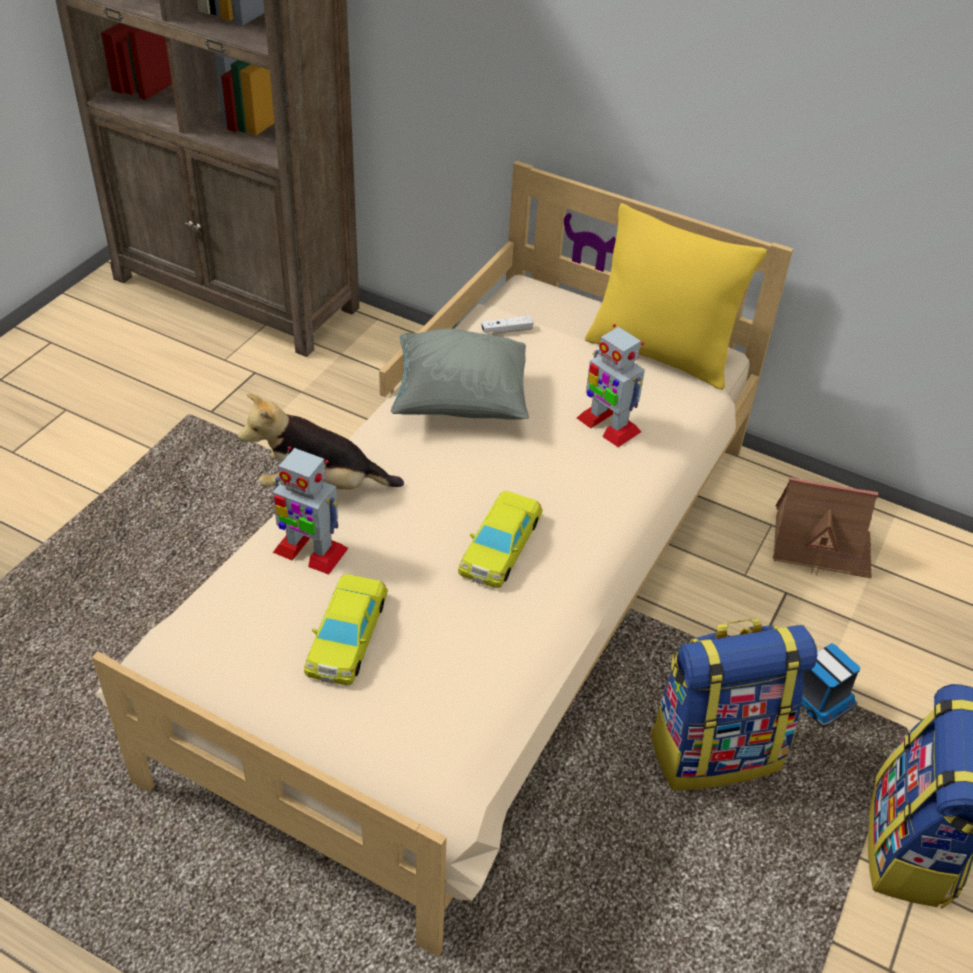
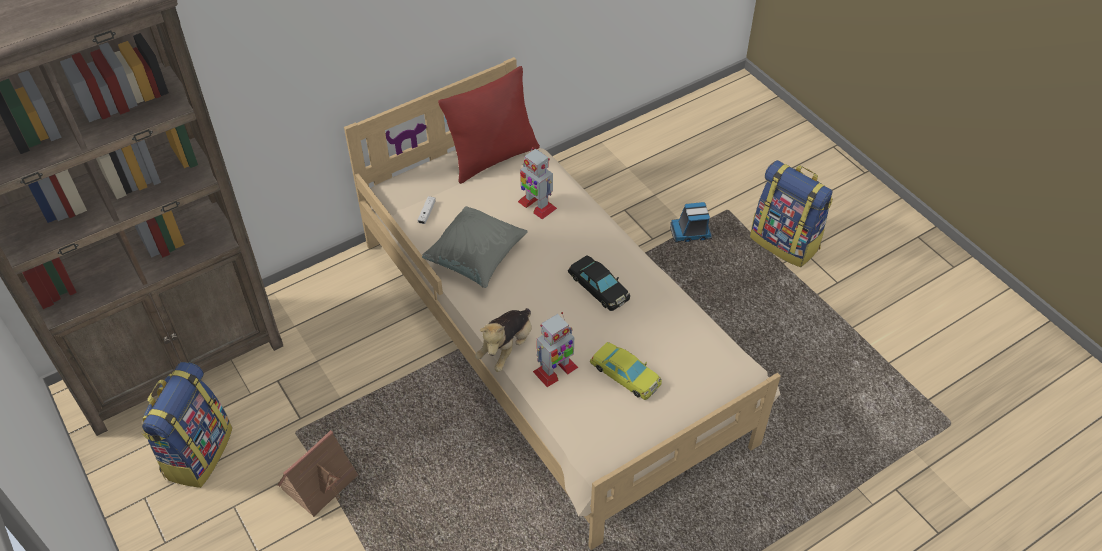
camera: 60 degrees left, 5 degrees up
yellow toy car [458,491,543,588] -> black toy car [568,255,630,311]
toy robot [577,324,645,447] -> toy robot turned 60 degrees clockwise [518,147,557,219]
yellow pillow [585,203,767,390] -> red pillow [438,66,540,184]
backpack [649,619,817,790] -> backpack moved to [141,362,232,488]
toy house [773,477,878,578] -> toy house moved to [277,430,358,517]

